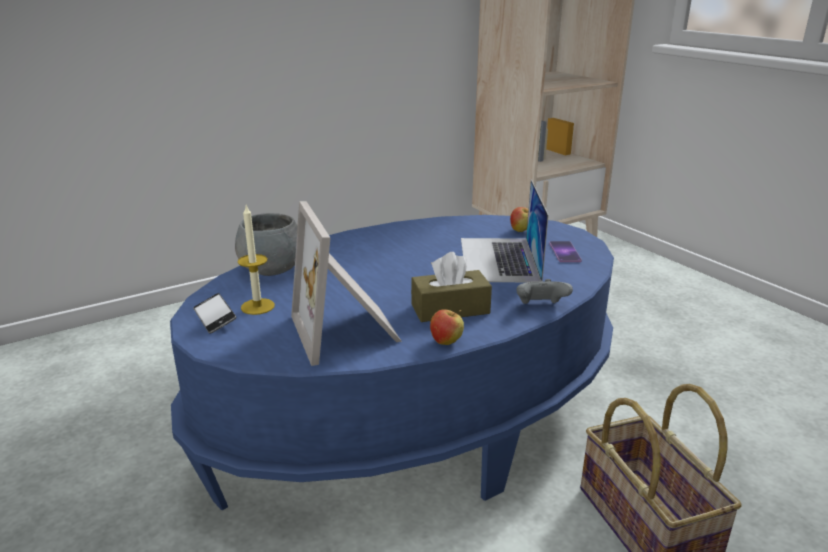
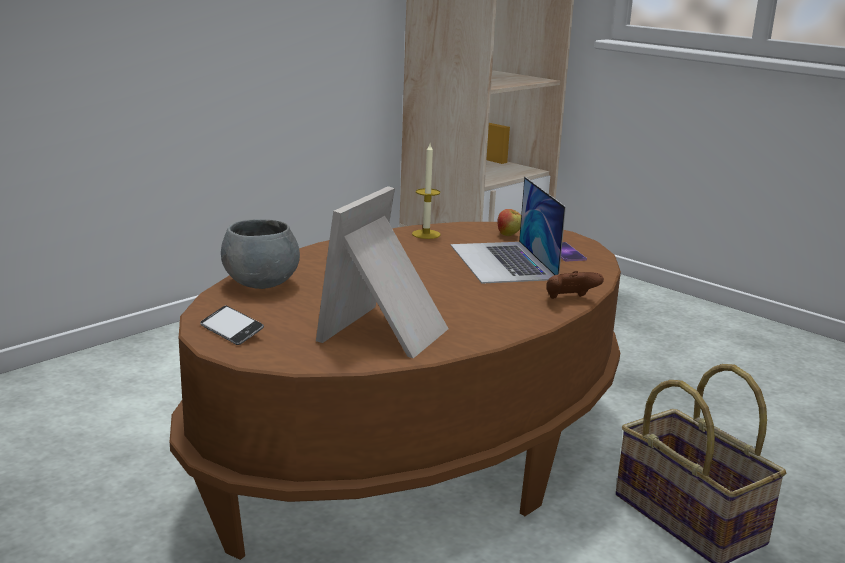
camera: 15 degrees left, 5 degrees down
blue coffee table [170,215,614,510] -> brown coffee table [170,222,621,560]
candle [238,206,275,315] -> candle moved to [412,144,440,239]
picture frame [291,201,402,366] -> picture frame turned 60 degrees clockwise [316,186,449,358]
brown tissue box [411,252,492,322] -> none
apple [430,309,464,345] -> none
grey game controller [517,279,573,304] -> brown game controller [546,271,604,299]

